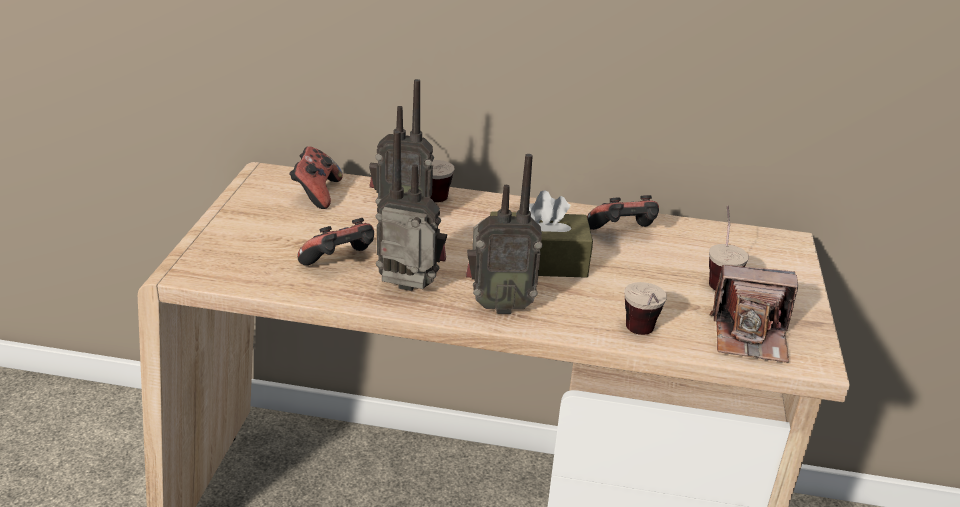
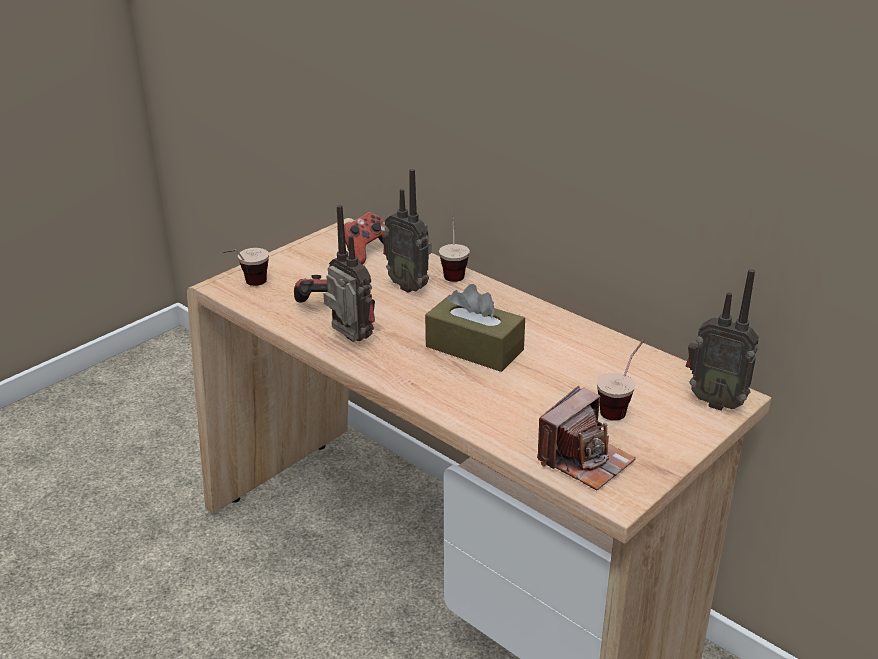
camera: 35 degrees right, 0 degrees up
radio [466,154,543,314] -> radio moved to [686,269,759,410]
game controller [587,195,659,230] -> none
cup [624,282,667,335] -> cup moved to [222,248,269,286]
camera [709,265,798,363] -> camera turned 90 degrees counterclockwise [537,386,636,490]

